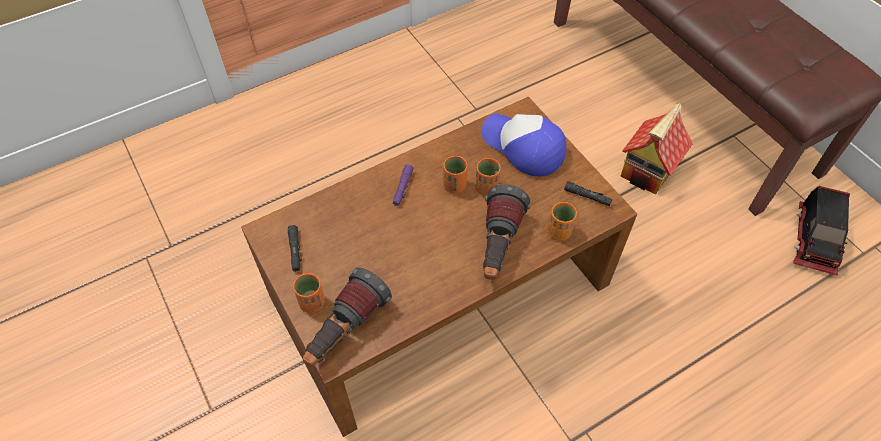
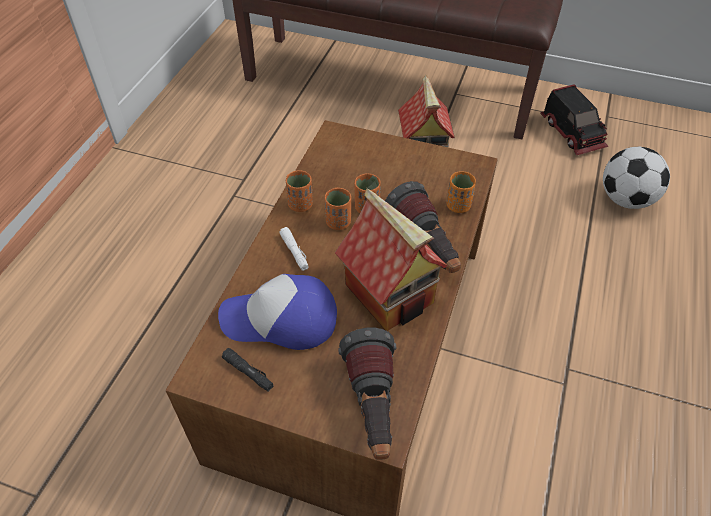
camera: 40 degrees left, 5 degrees down
orange cup [293,273,325,313] -> orange cup moved to [286,170,313,212]
purple flashlight [393,164,413,206] -> white flashlight [279,227,309,271]
cap [481,114,567,176] -> cap moved to [218,274,337,350]
black flashlight [564,181,612,206] -> none
none -> toy house [335,188,448,331]
none -> football [603,147,670,209]

